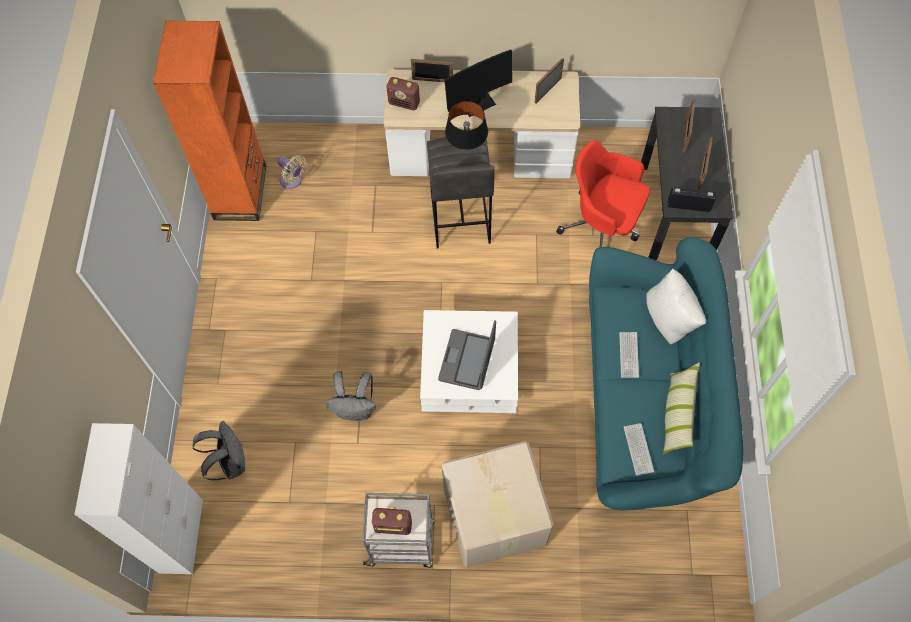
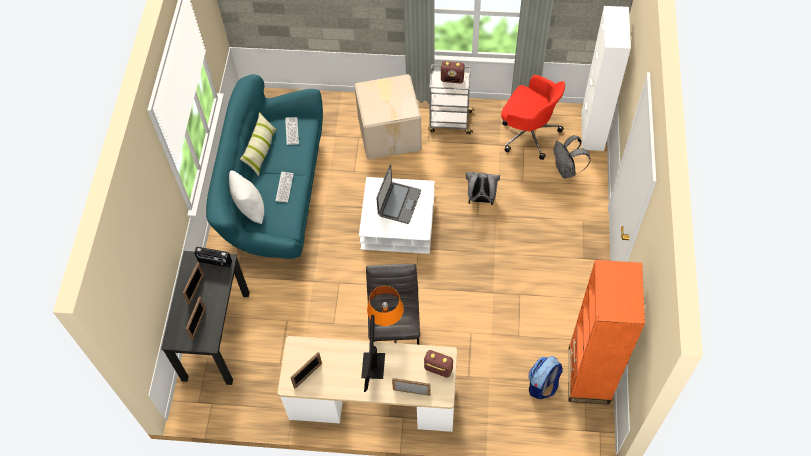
camera: 175 degrees left, 5 degrees down
beige fan [277,155,306,189] -> backpack [528,356,563,399]
monitor [444,50,512,117] -> monitor turned 60 degrees counterclockwise [361,314,385,392]
black table lamp [445,101,488,150] -> orange table lamp [367,286,404,326]
red office chair [556,140,650,247] -> red office chair moved to [501,75,565,160]

